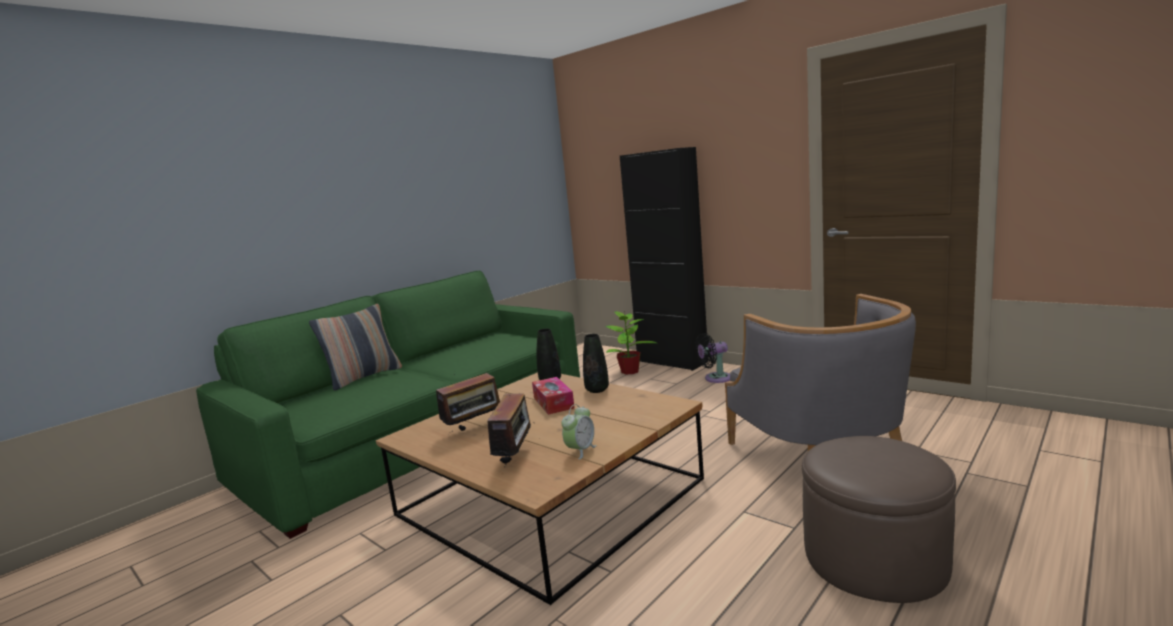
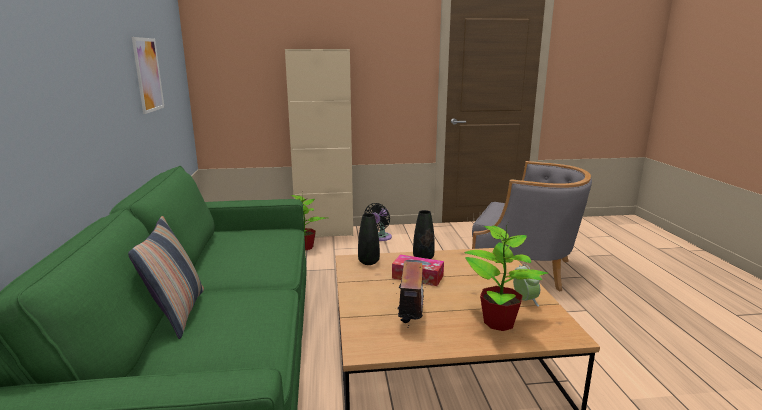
camera: 50 degrees left, 5 degrees up
radio [487,394,535,467] -> potted plant [465,223,548,331]
black cabinet [620,147,709,371] -> beige cabinet [285,49,353,237]
brown ottoman [802,436,956,603] -> none
none -> picture [132,37,164,114]

